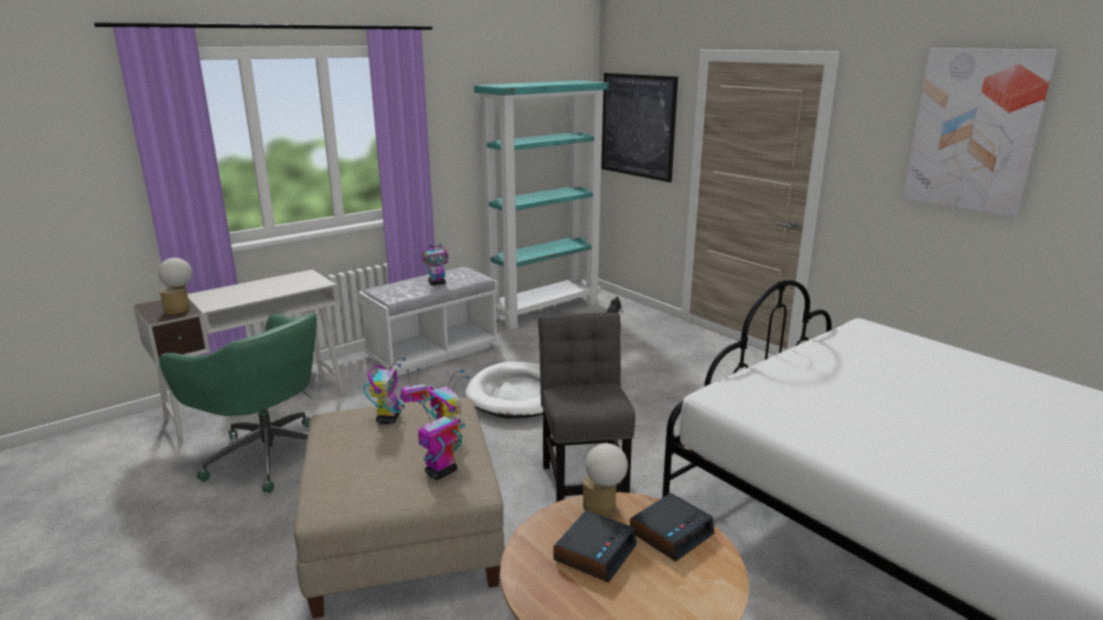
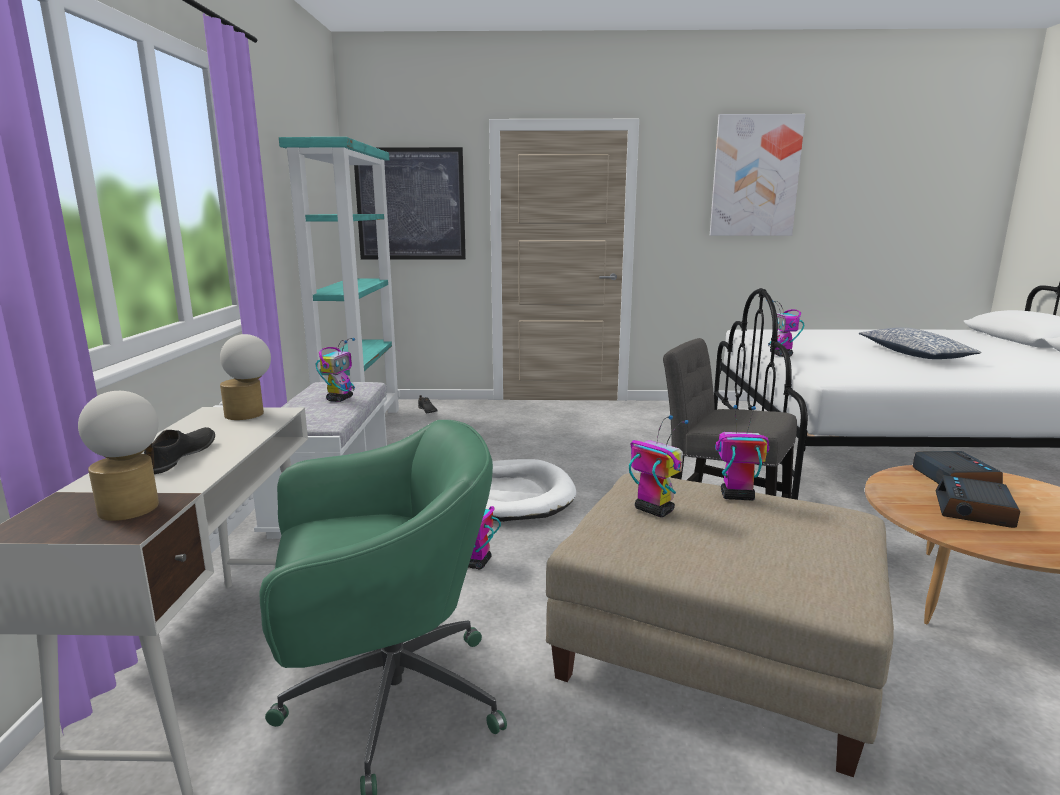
camera: 50 degrees left, 5 degrees down
toy robot [418,395,462,480] -> toy robot moved to [766,300,804,357]
alarm clock [553,510,637,583] -> alarm clock turned 135 degrees counterclockwise [936,475,1020,528]
table lamp [583,443,628,516] -> table lamp moved to [220,334,271,420]
none -> black shoe [144,427,215,474]
none -> pillow [859,327,982,359]

